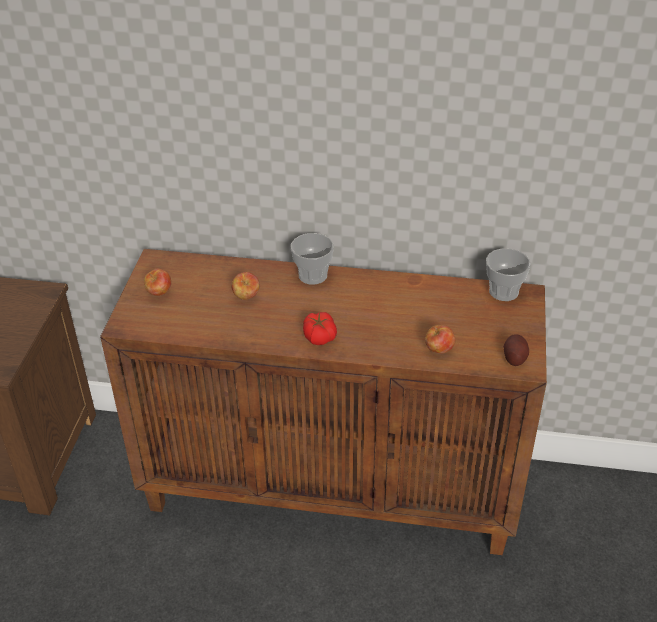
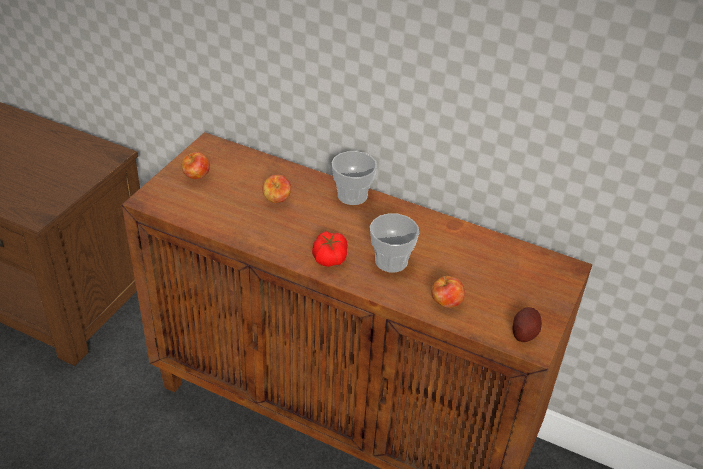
camera: 15 degrees right, 0 degrees up
cup [486,248,531,301] -> cup moved to [370,213,419,272]

